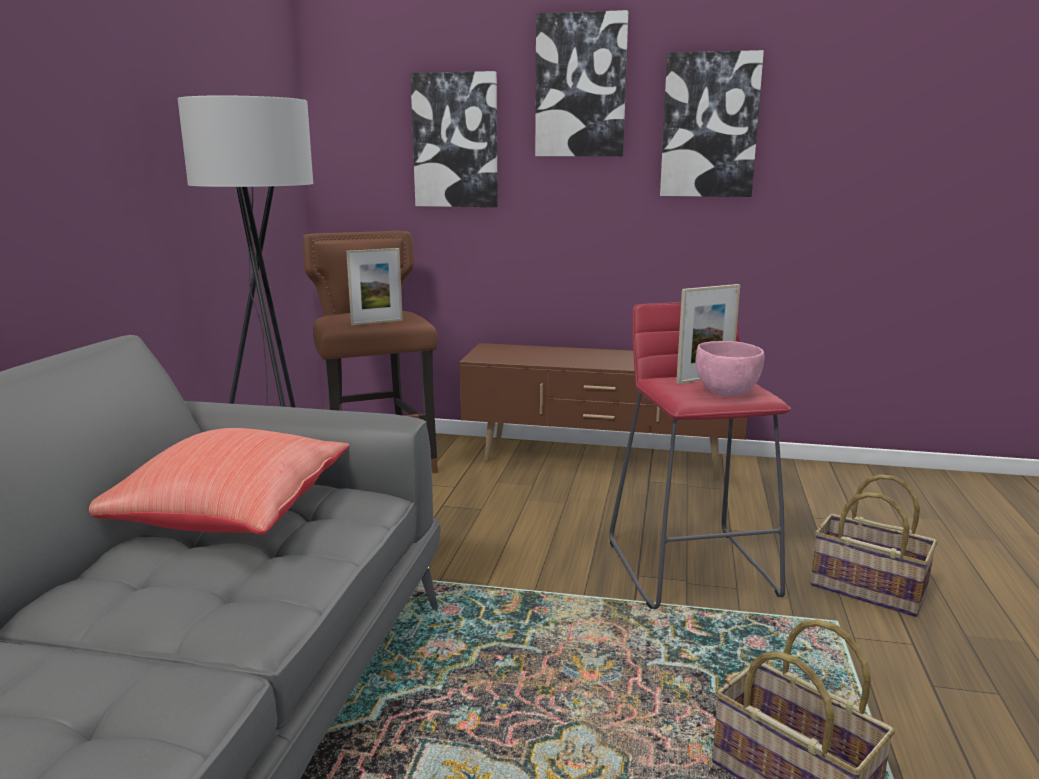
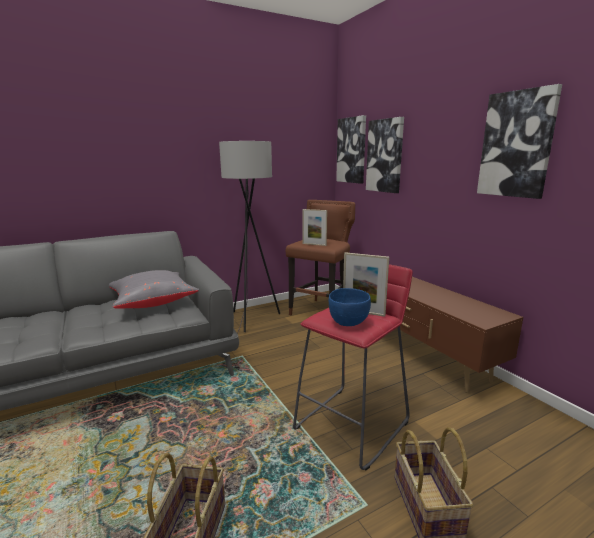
camera: 50 degrees right, 0 degrees up
red pillow [89,428,349,535] -> grey pillow [109,270,199,309]
picture [535,10,628,156] -> picture moved to [336,115,366,184]
pink bowl [696,341,764,397] -> blue bowl [329,288,371,326]

